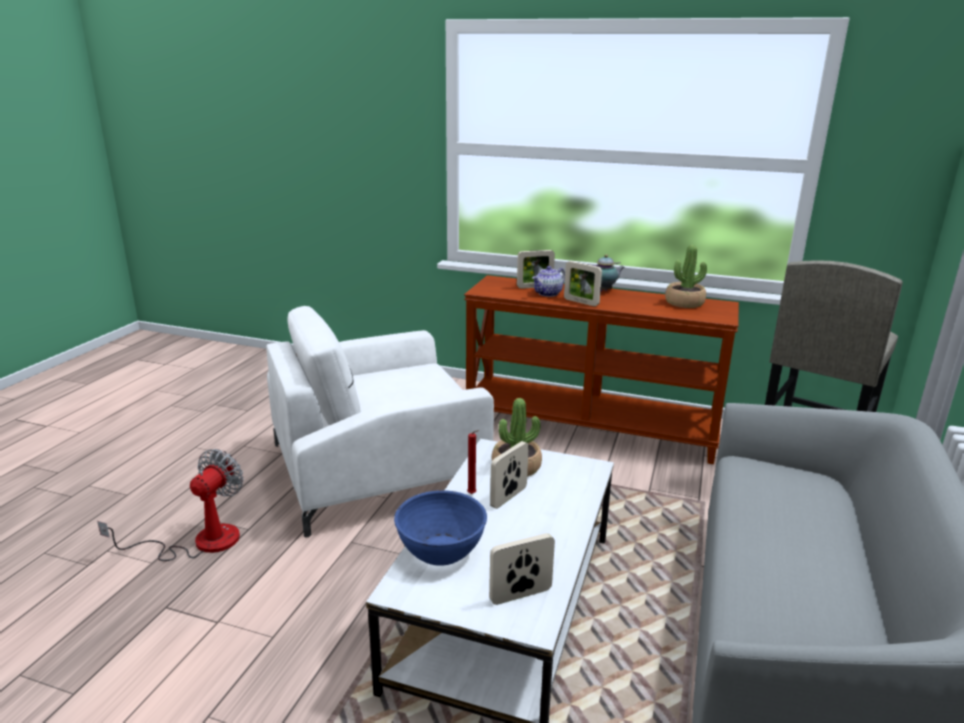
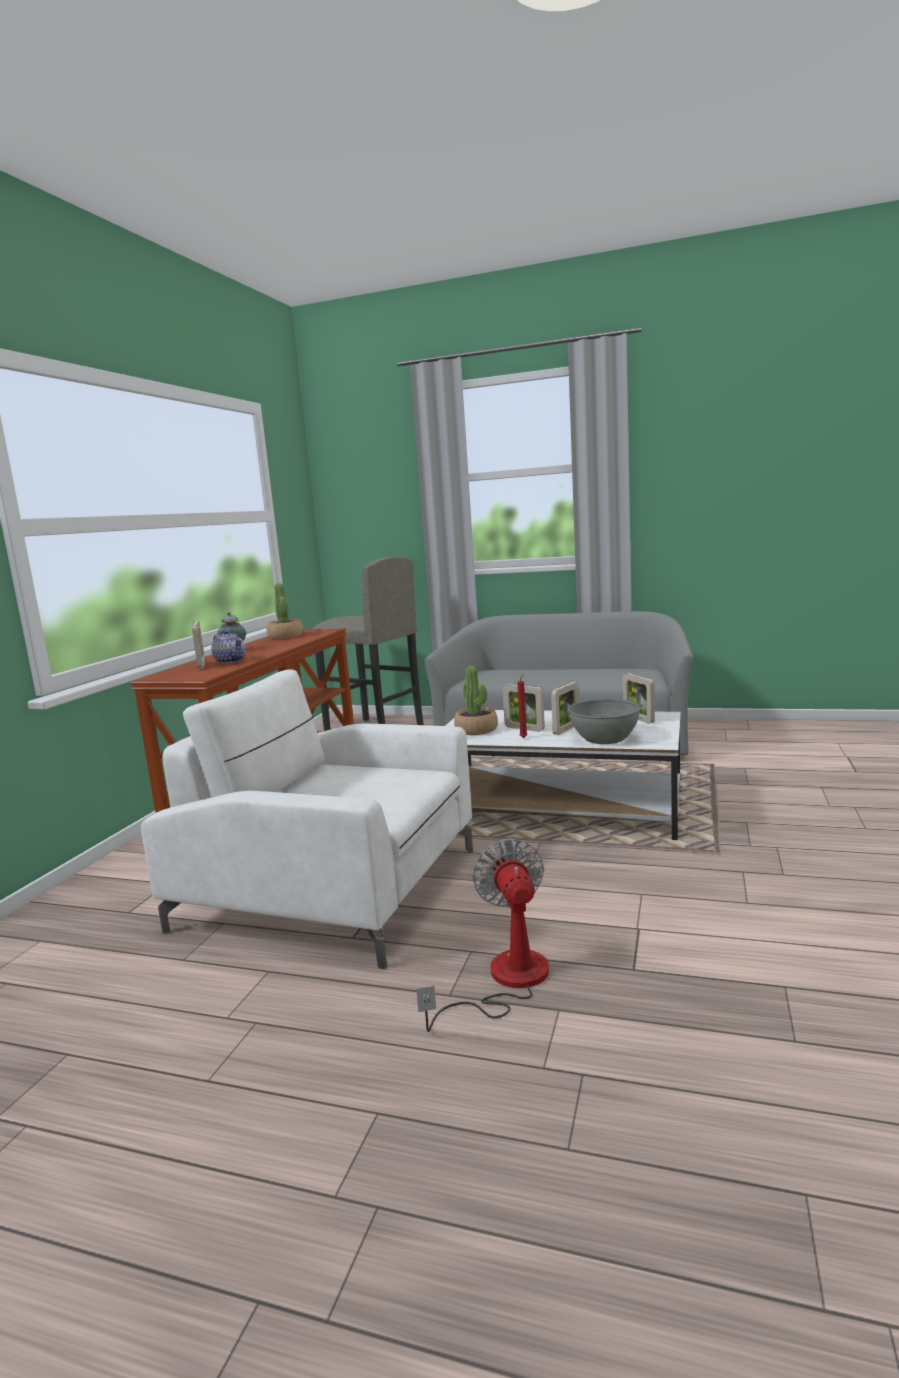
camera: 90 degrees left, 10 degrees down
fan [97,449,244,561] -> fan turned 60 degrees clockwise [416,839,549,1032]
white armchair [266,306,494,538] -> white armchair turned 135 degrees clockwise [141,669,473,969]
blue bowl [394,490,487,566] -> grey bowl [568,699,641,744]
picture frame [564,261,602,306] -> picture frame moved to [551,682,579,735]

